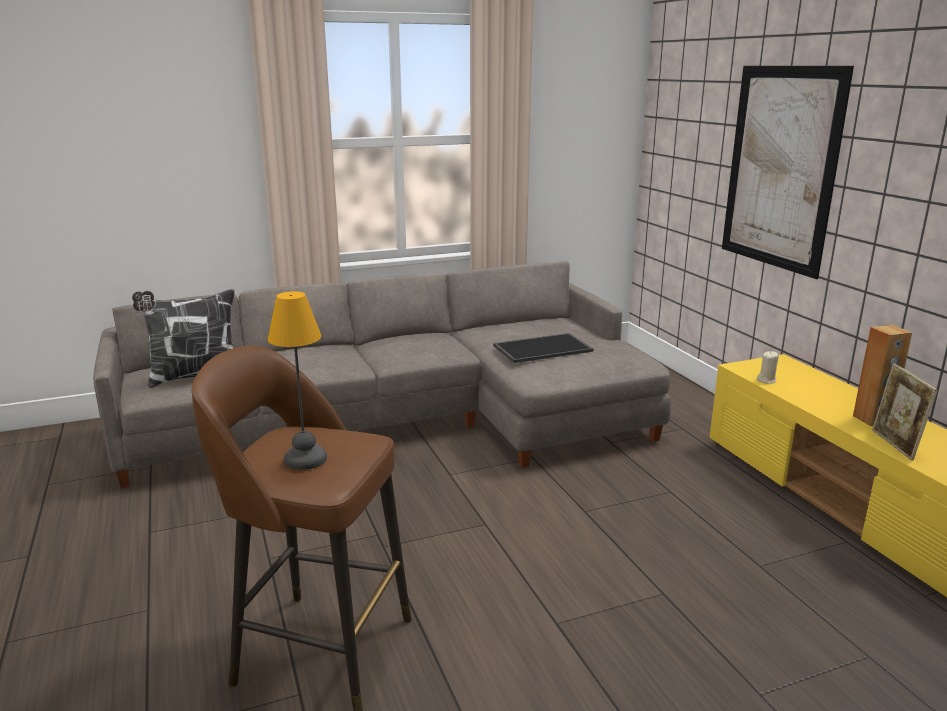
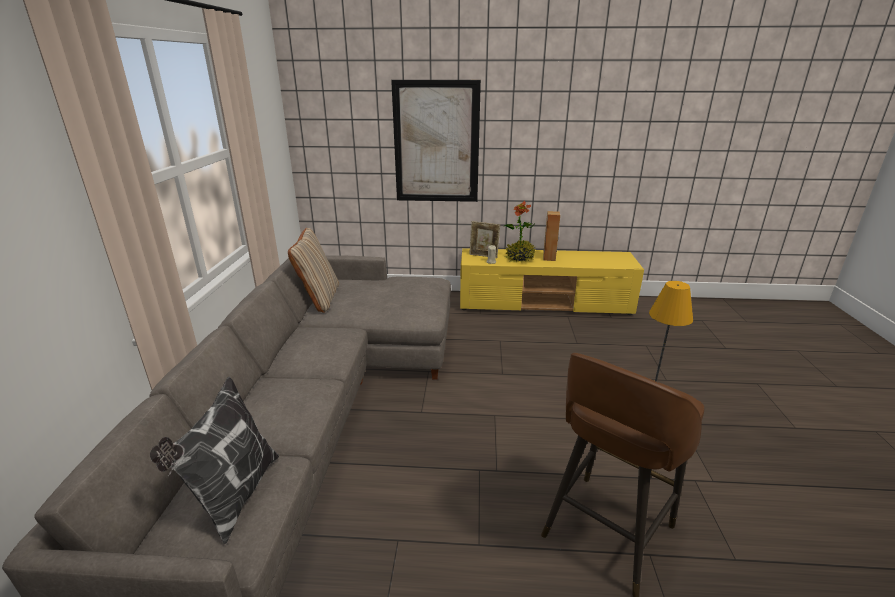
camera: 65 degrees left, 5 degrees up
tray [493,333,593,363] -> none
picture frame [872,363,938,461] -> picture frame moved to [469,221,500,258]
none -> beige pillow [288,228,339,313]
none -> potted plant [504,201,536,262]

